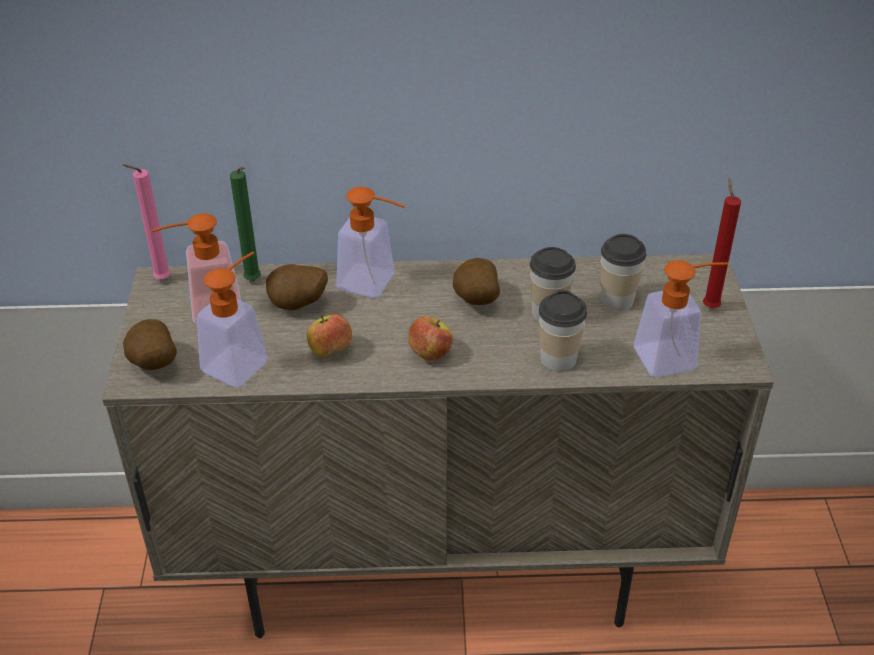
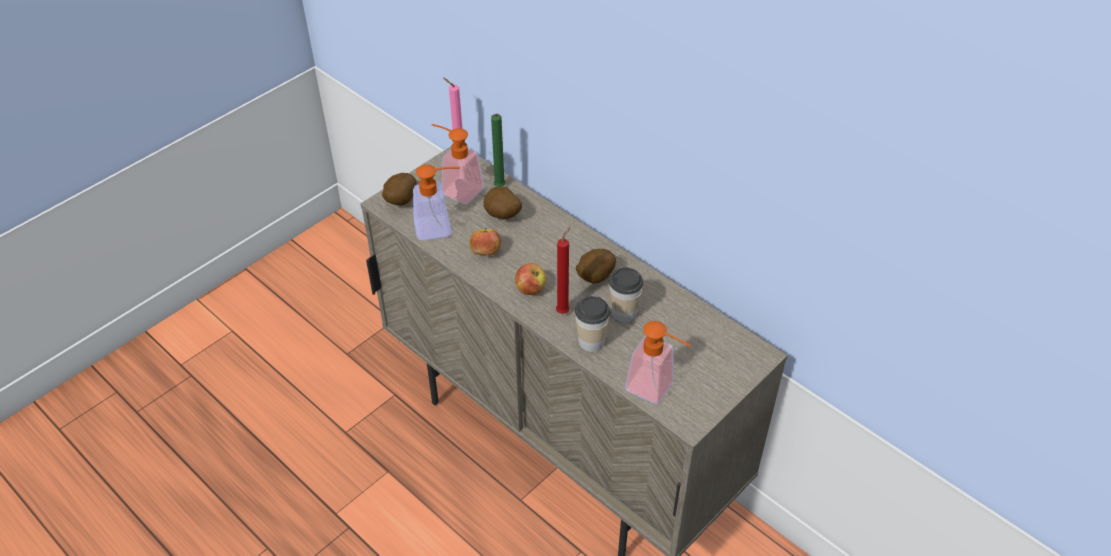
camera: 45 degrees right, 5 degrees up
soap dispenser [336,187,405,298] -> none
cup [601,234,646,311] -> none
red candle [703,178,741,308] -> red candle moved to [556,227,570,314]

